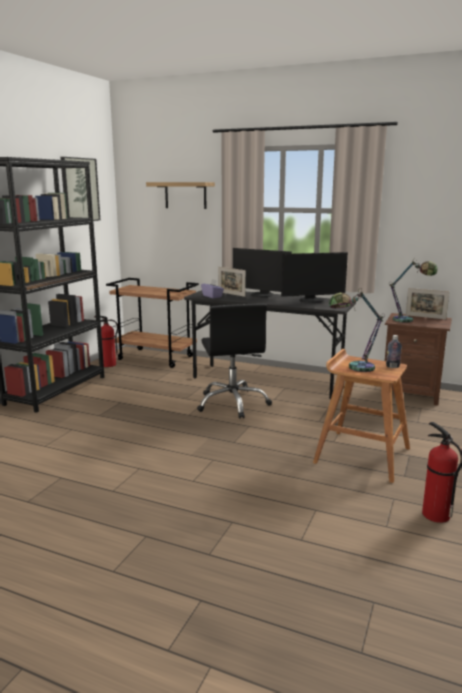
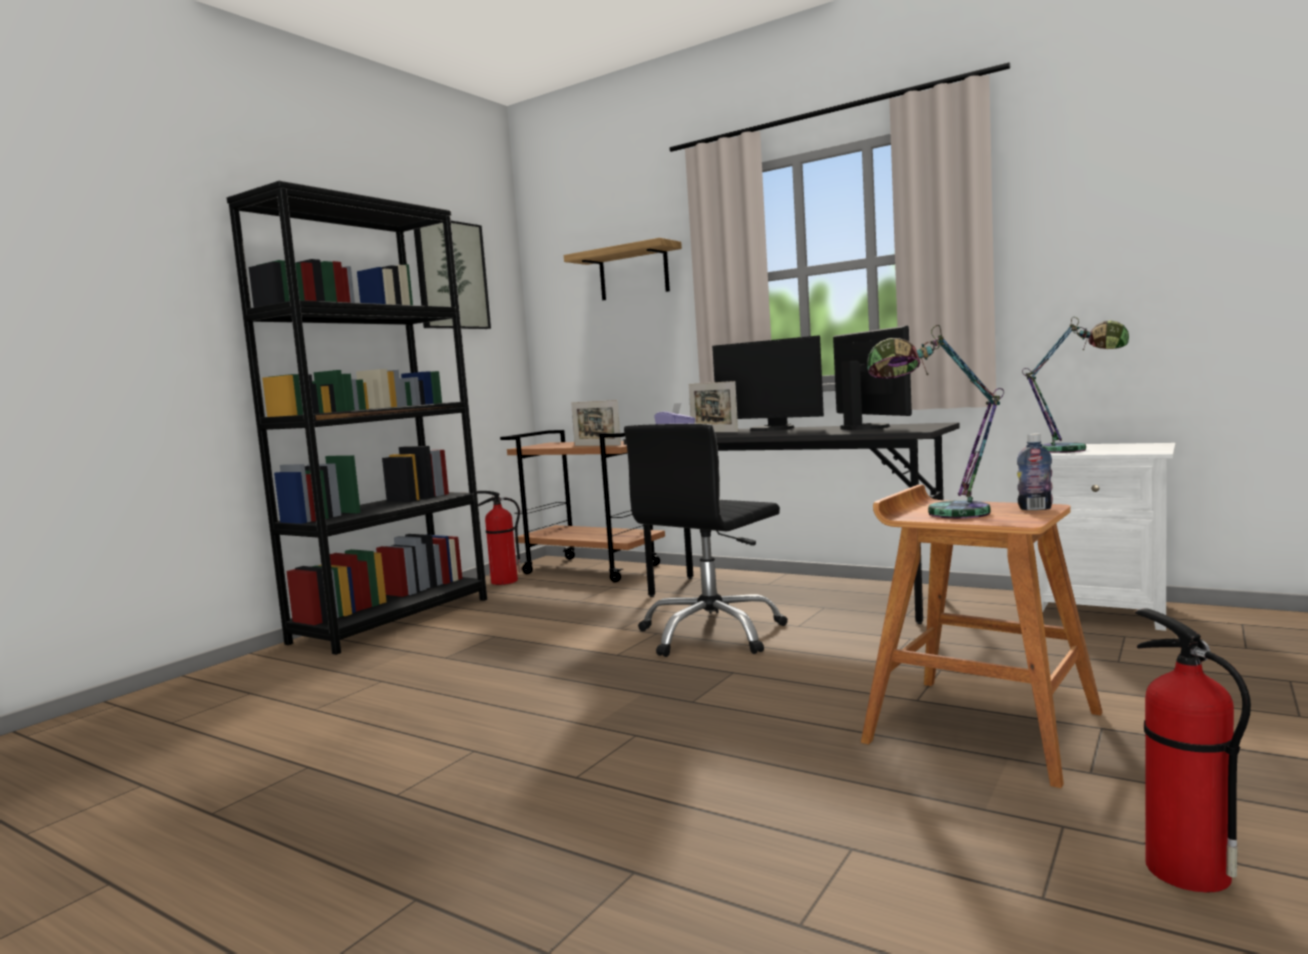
camera: 10 degrees right, 10 degrees down
black office chair [197,304,272,419] -> black office chair turned 45 degrees clockwise [624,424,788,657]
monitor [281,252,348,303] -> monitor turned 105 degrees counterclockwise [833,326,912,430]
brown nightstand [385,313,452,406] -> white nightstand [1033,443,1176,631]
picture frame [406,288,450,320] -> picture frame moved to [571,400,621,446]

